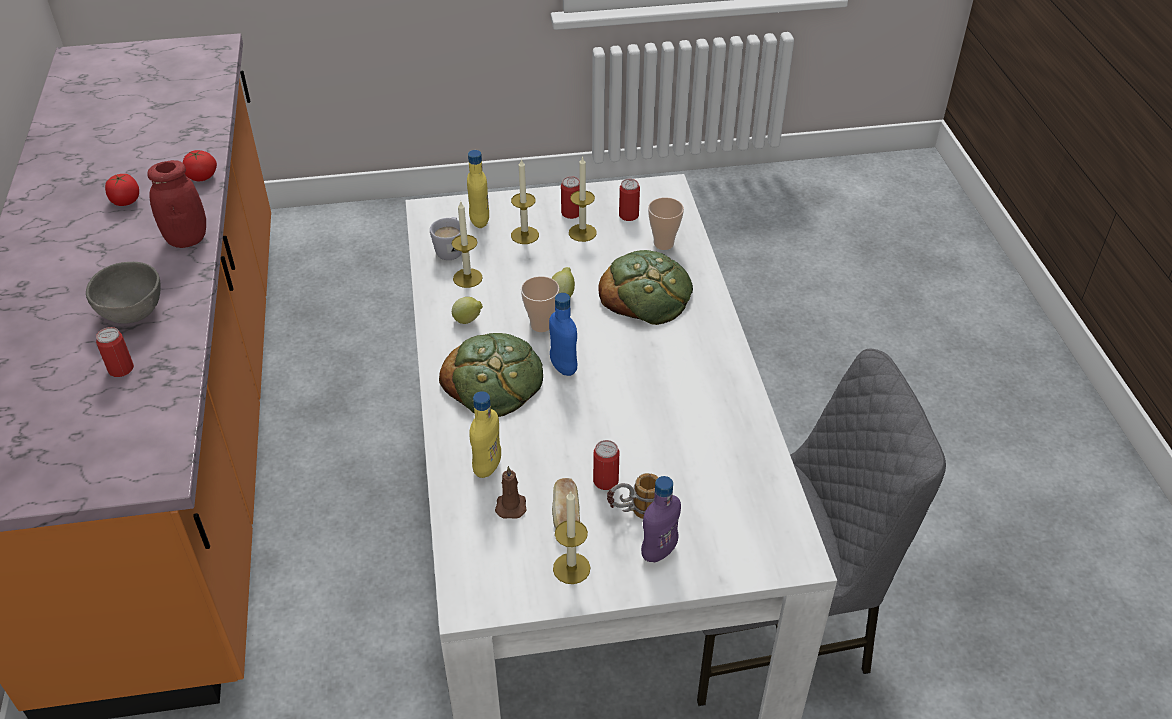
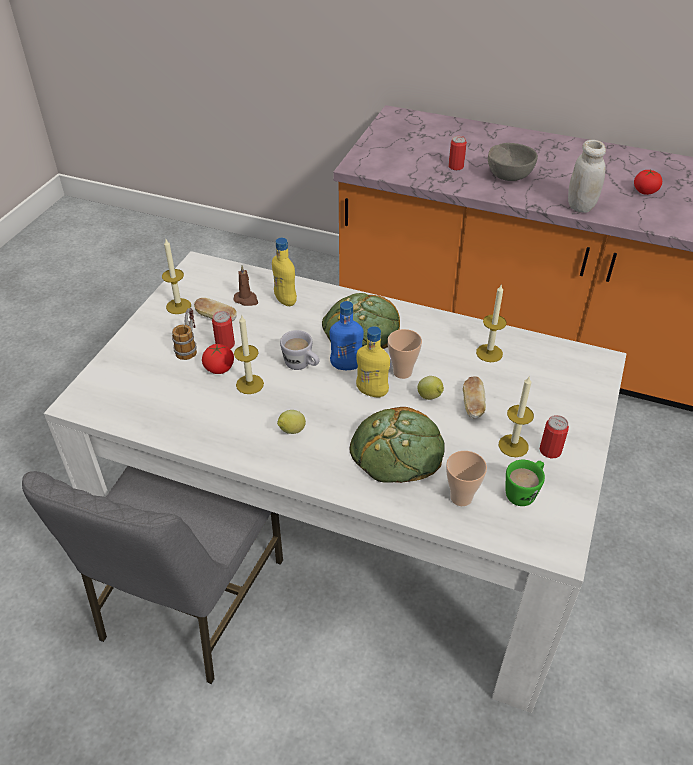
camera: 120 degrees right, 0 degrees up
red jar [147,160,206,248] -> white jar [568,140,606,213]
tomato [183,150,217,181] -> tomato moved to [202,344,234,374]
white mug [430,217,462,260] -> white mug moved to [280,330,319,370]
lemon [452,297,483,324] -> lemon moved to [277,410,306,434]
yellow bottle [467,150,489,228] -> yellow bottle moved to [356,326,390,397]
candle [511,158,539,244] -> candle moved to [234,314,264,394]
can [619,179,640,221] -> green mug [506,460,545,506]
purple bottle [641,476,681,562] -> none
none -> bread [463,376,486,419]

